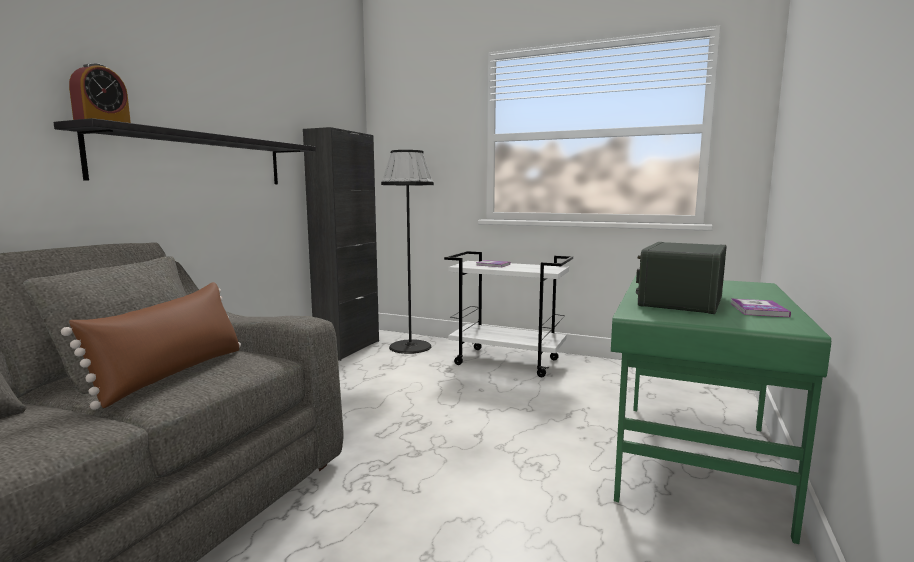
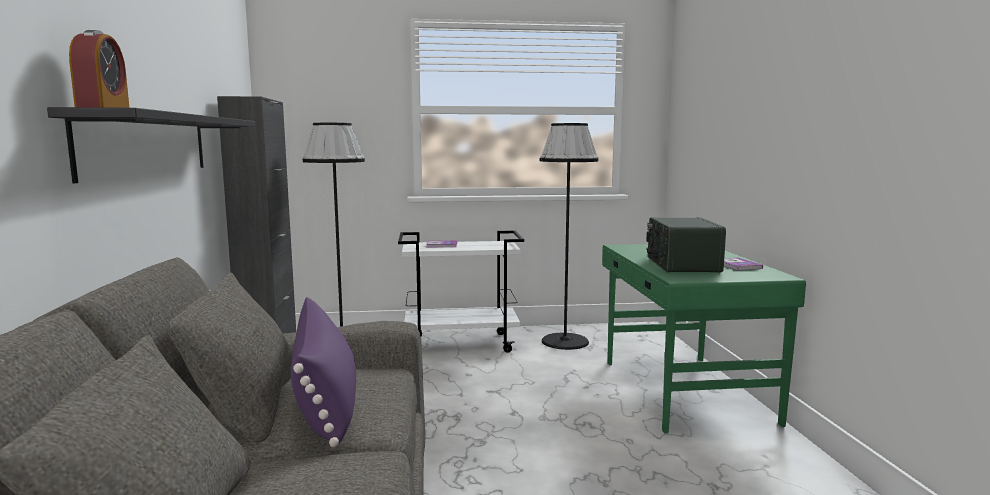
camera: 30 degrees left, 0 degrees up
brown pillow [61,282,241,410] -> purple pillow [291,297,356,447]
none -> black floor lamp [540,123,598,350]

